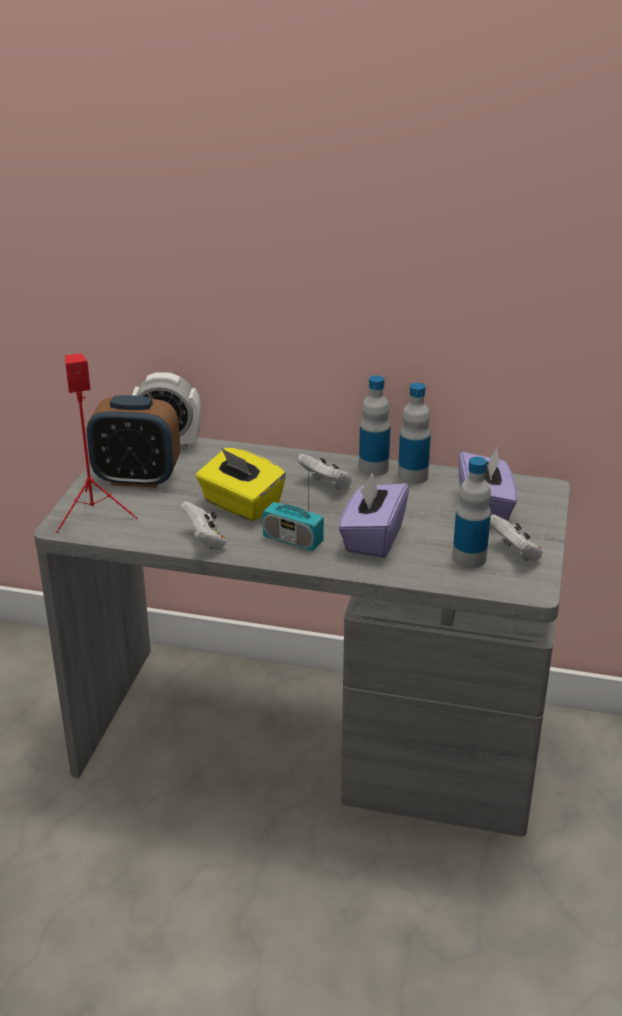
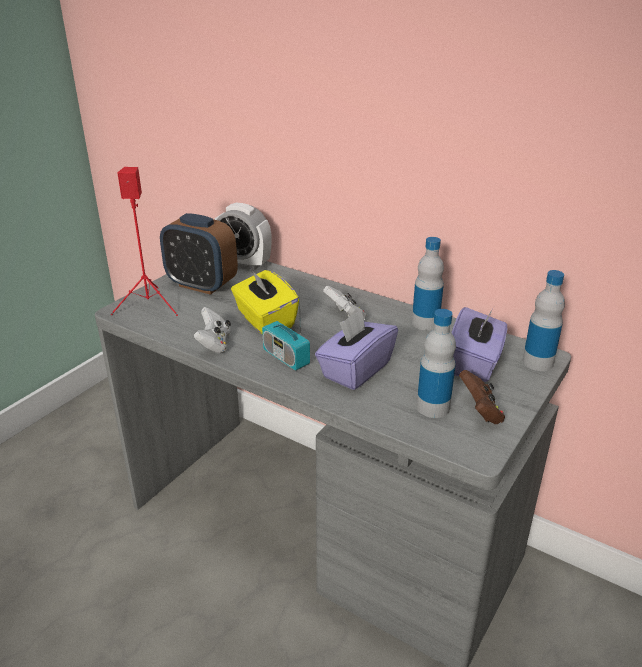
camera: 20 degrees right, 0 degrees up
bottle [359,375,390,476] -> bottle moved to [522,270,565,371]
white game controller [490,514,543,561] -> brown game controller [459,370,505,424]

